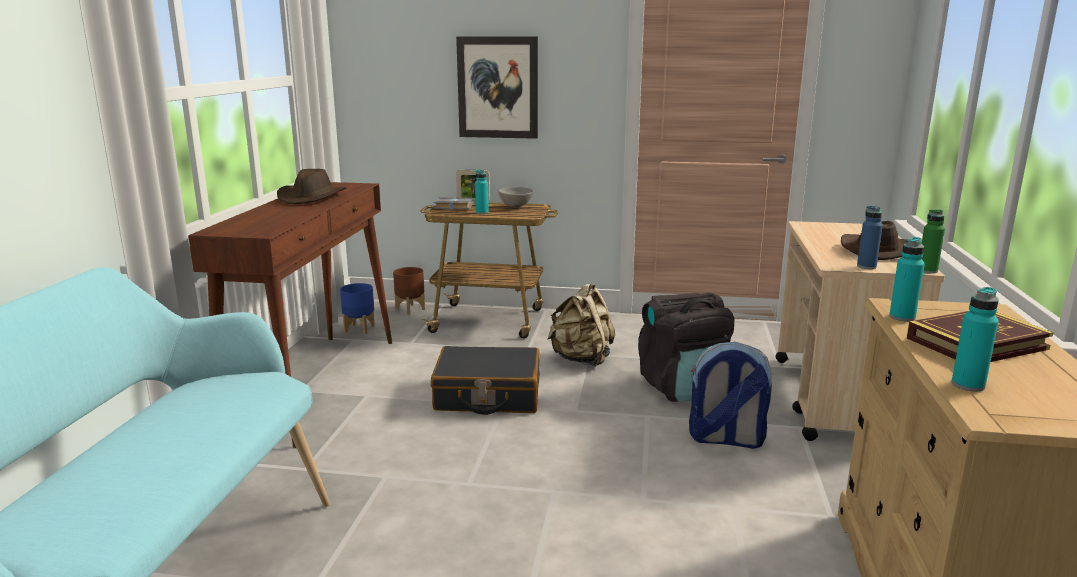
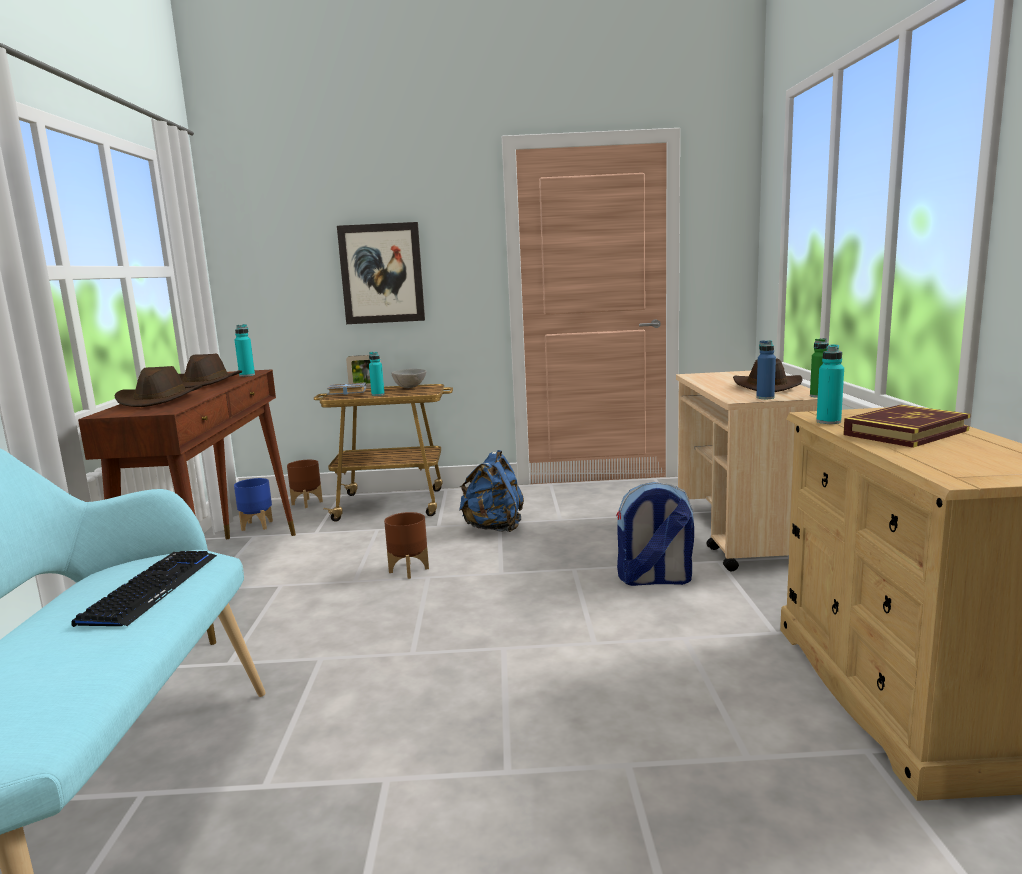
camera: 10 degrees left, 5 degrees down
black suitcase [431,346,540,415] -> brown planter [384,512,429,579]
beige backpack [547,283,615,366] -> blue backpack [459,450,524,532]
black backpack [638,293,735,402] -> none
turquoise bottle [951,287,999,391] -> turquoise bottle moved to [235,324,255,377]
none -> keyboard [71,551,217,627]
none -> brown hat [114,366,202,407]

